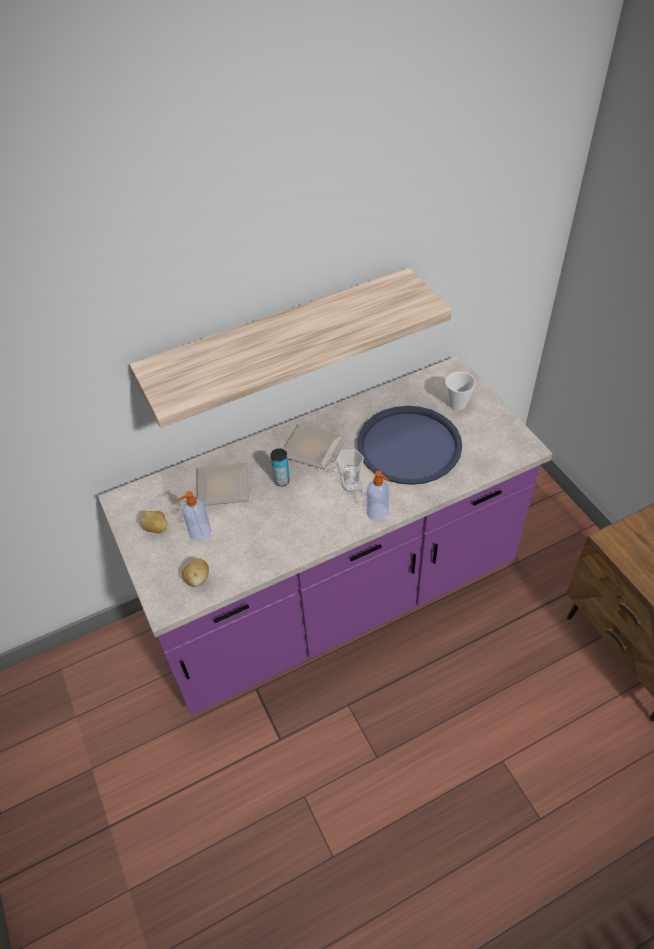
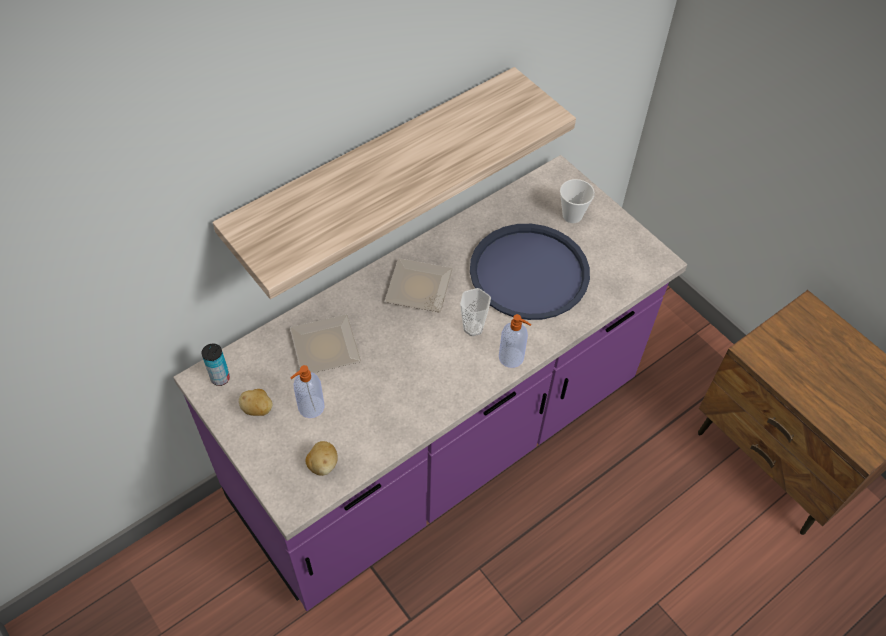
camera: 15 degrees left, 5 degrees up
can [271,448,290,486] -> can moved to [202,344,230,386]

